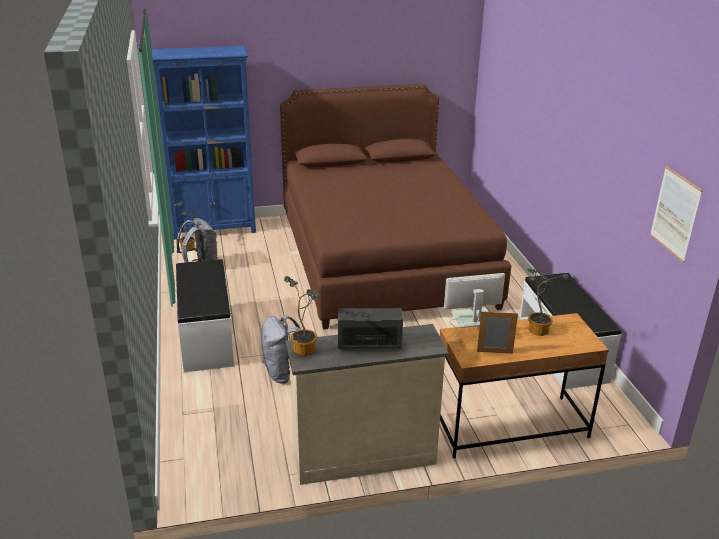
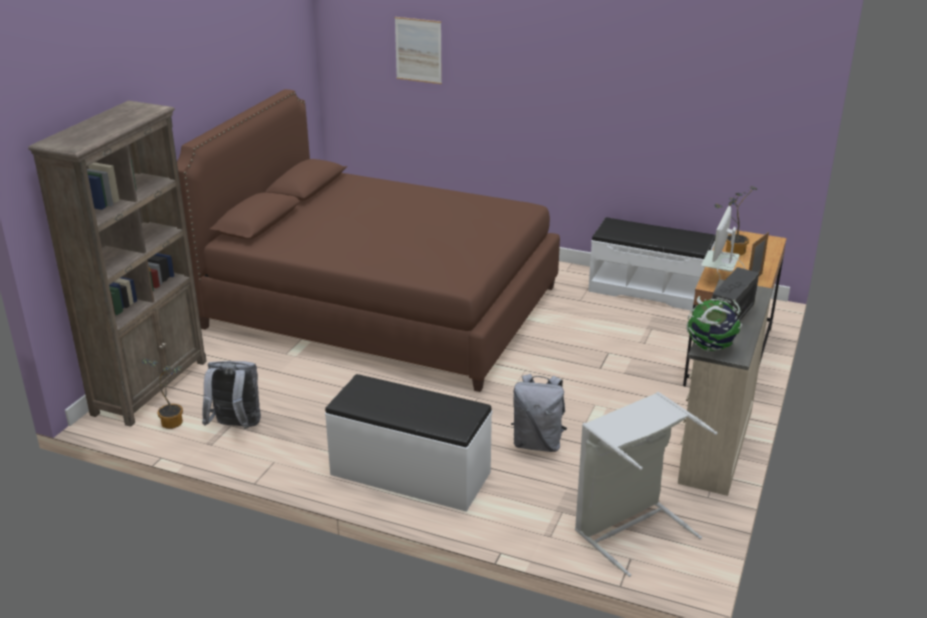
camera: 55 degrees left, 0 degrees up
blue bookcase [152,46,256,240] -> brown bookcase [28,100,207,427]
potted plant [284,276,321,356] -> globe [686,296,742,351]
picture [650,166,703,263] -> picture moved to [395,17,442,84]
none -> grey laundry basket [575,392,718,577]

